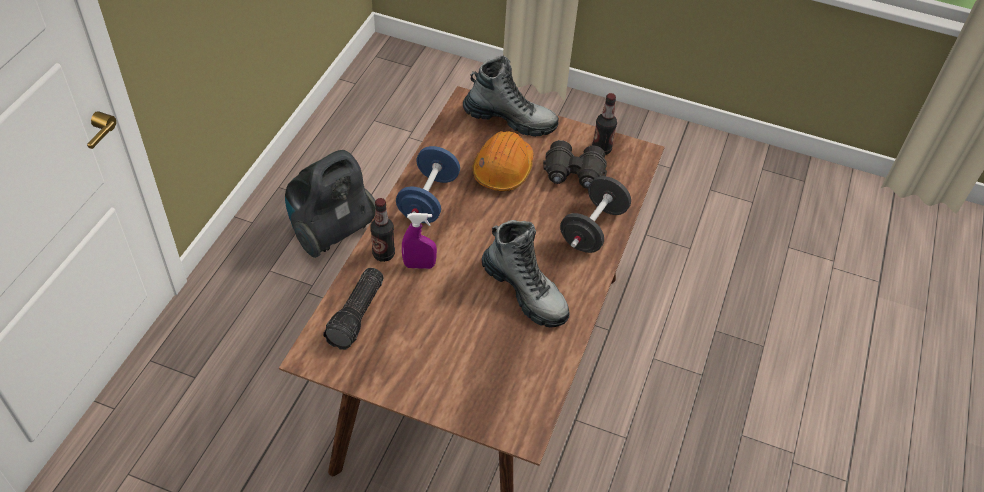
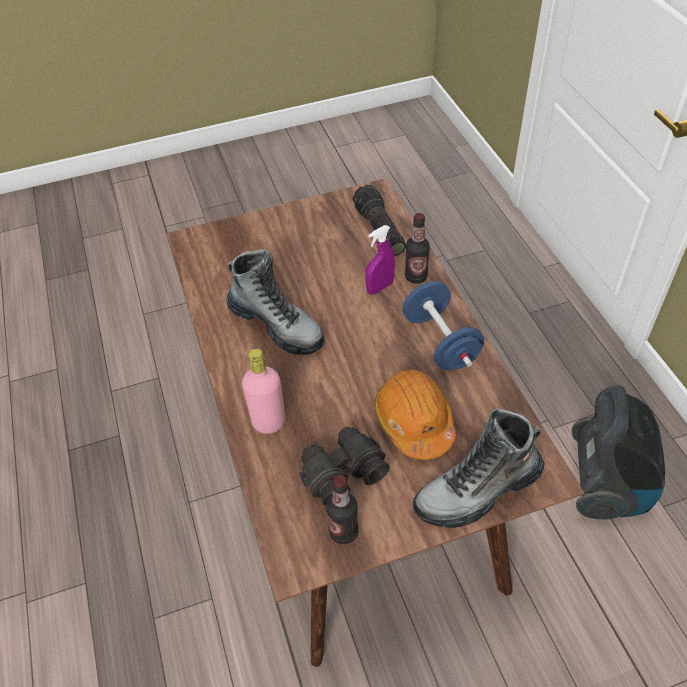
camera: 145 degrees right, 0 degrees up
boot [482,220,570,327] -> boot turned 150 degrees counterclockwise [227,249,325,355]
black dumbbell [560,176,631,253] -> pink bottle [242,349,285,434]

